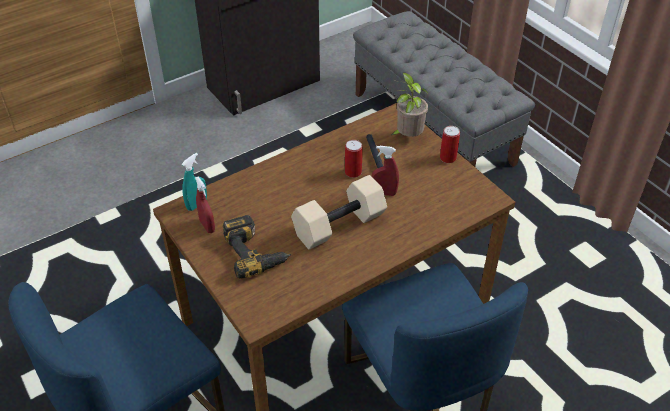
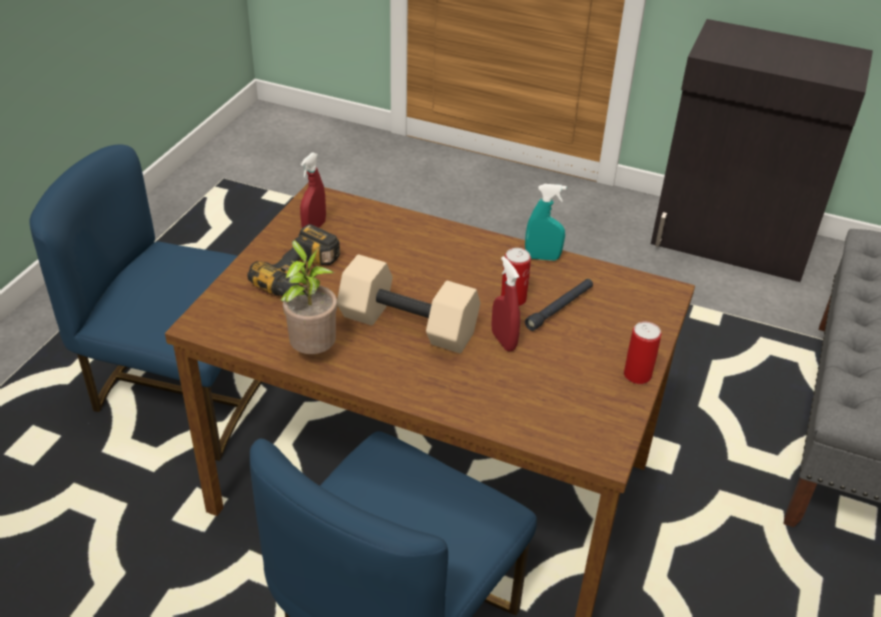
camera: 55 degrees right, 5 degrees down
turquoise spray bottle [182,153,207,211] -> turquoise spray bottle moved to [525,184,566,261]
potted plant [391,72,428,137] -> potted plant moved to [280,240,337,354]

